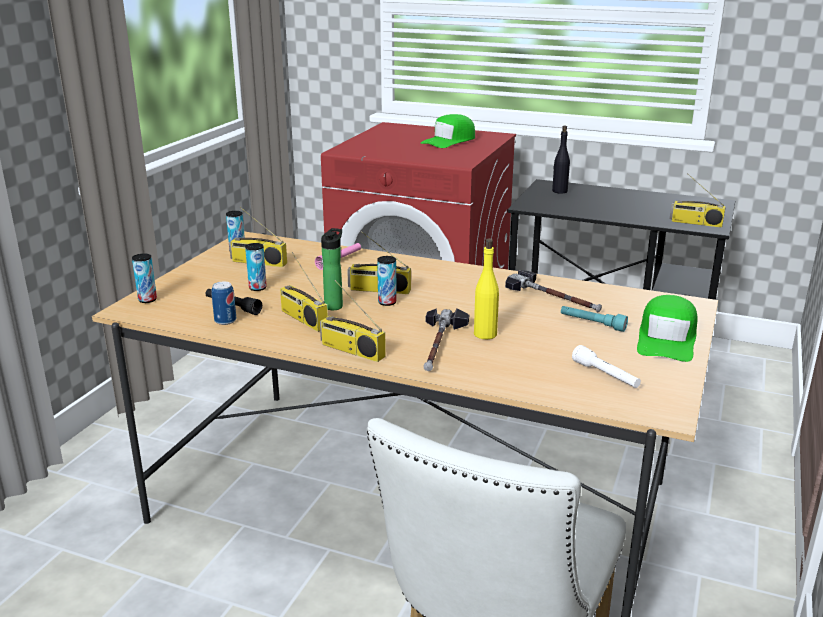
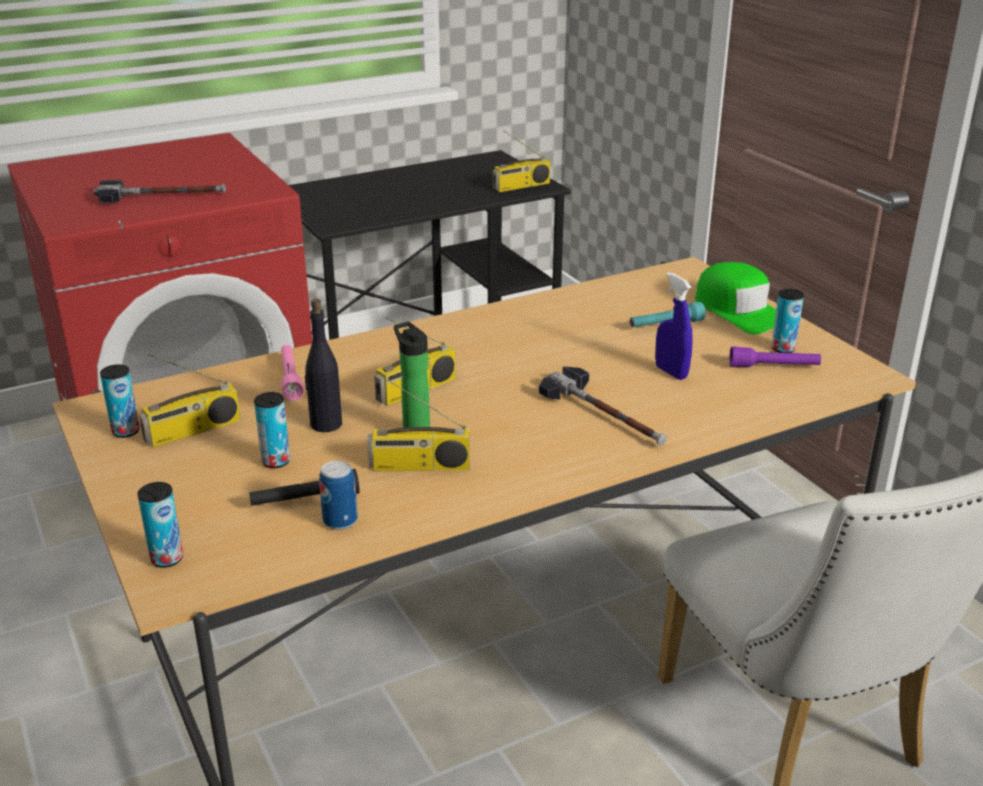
camera: 50 degrees left, 5 degrees up
radio [320,280,386,362] -> none
can [377,256,397,306] -> can moved to [771,289,804,353]
green cap [421,114,475,148] -> none
yellow bottle [474,239,499,339] -> none
hammer [505,270,602,312] -> hammer moved to [93,180,226,203]
black bottle [552,126,570,194] -> black bottle moved to [305,299,342,432]
white flashlight [572,345,641,388] -> purple flashlight [729,346,821,367]
none -> blue spray bottle [655,272,693,380]

